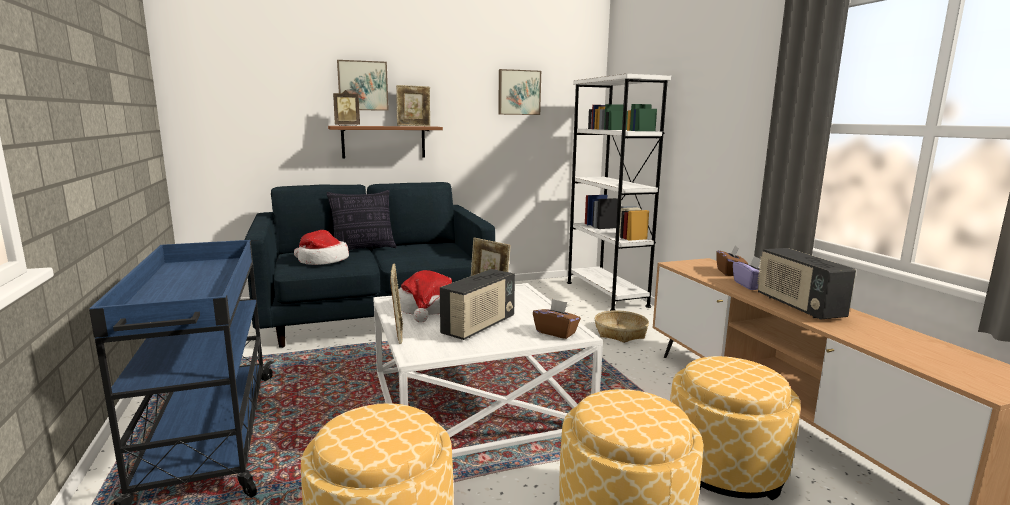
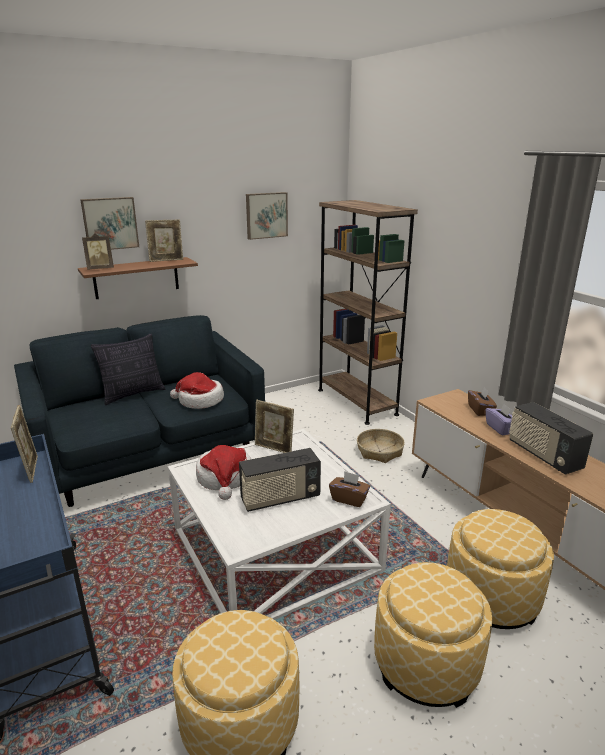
camera: 10 degrees left, 10 degrees up
hat [294,230,349,265] -> hat moved to [170,372,224,409]
picture frame [390,264,403,344] -> picture frame moved to [11,405,38,483]
radio [440,269,515,340] -> radio turned 45 degrees clockwise [239,448,321,512]
white bookcase [567,74,671,311] -> brown bookcase [318,200,418,425]

